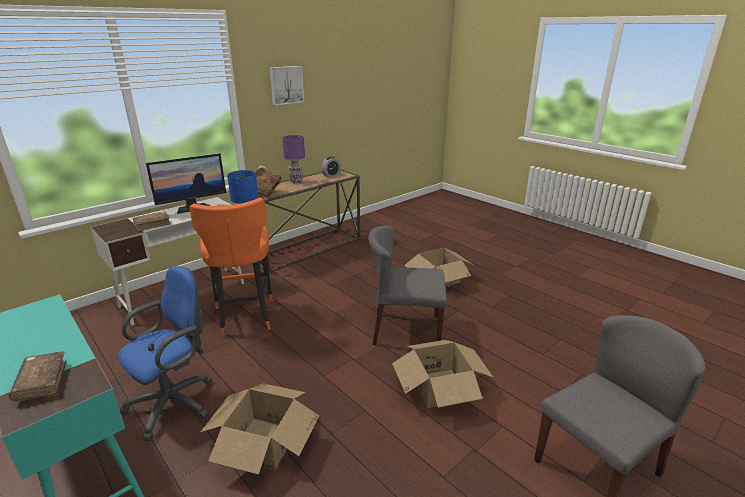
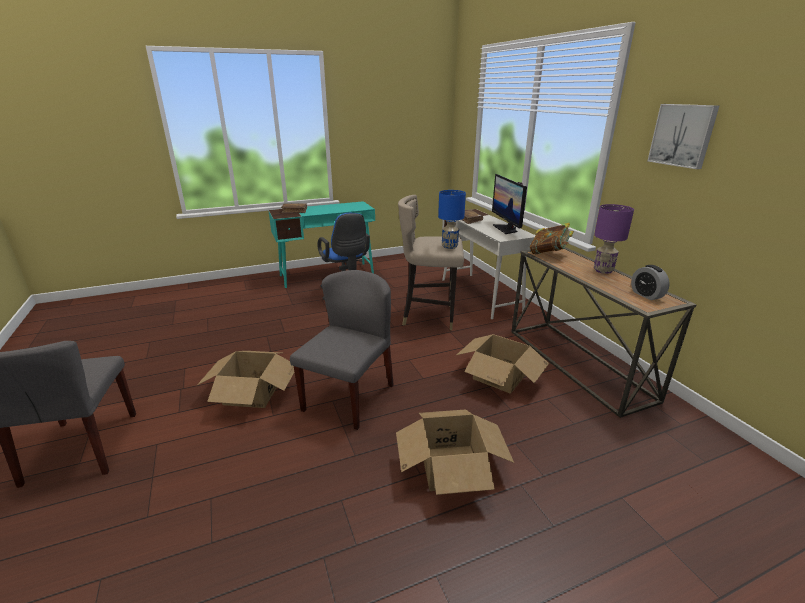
camera: 110 degrees right, 0 degrees up
orange stool [190,198,273,337] -> beige stool [398,195,464,330]
cardboard box [201,383,319,475] -> cardboard box moved to [457,334,549,393]

